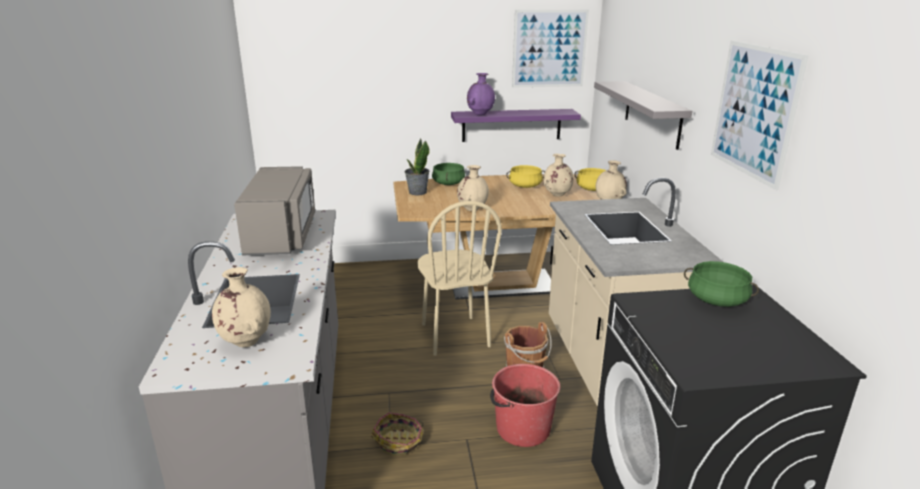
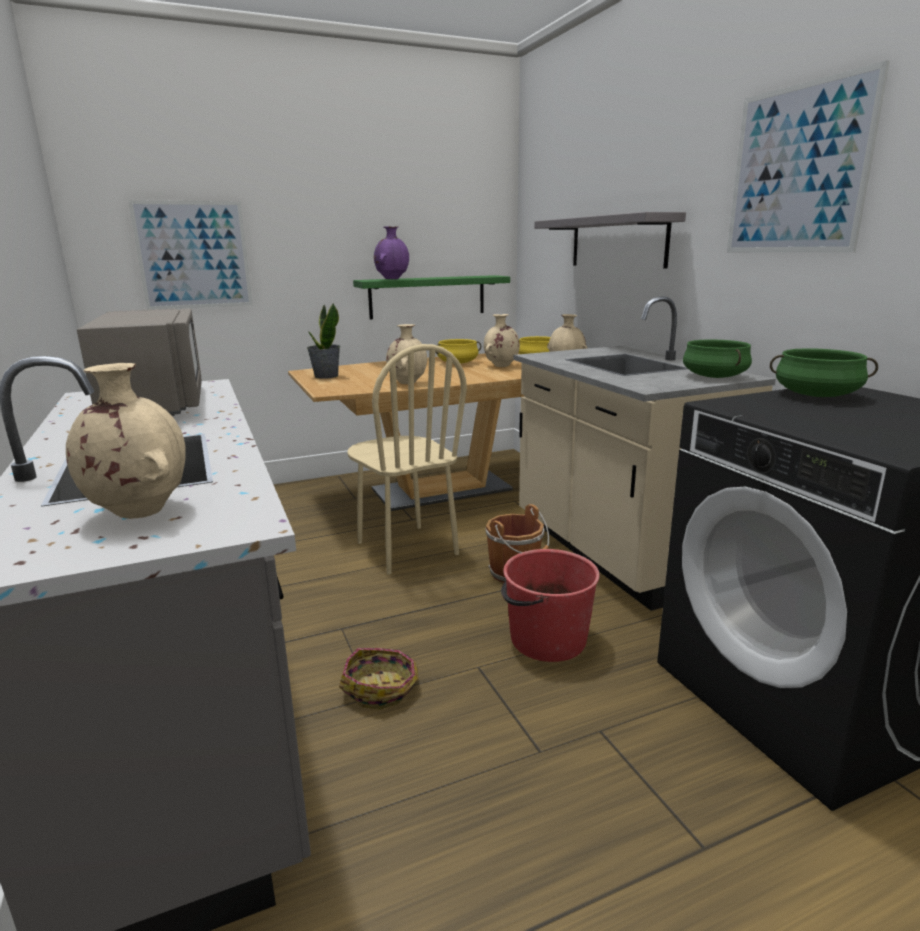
camera: 15 degrees left, 5 degrees down
green cooking pot [432,163,465,185] -> green cooking pot moved to [683,340,752,378]
purple shelf [451,109,581,142] -> green shelf [353,275,510,319]
picture [512,10,589,88] -> picture moved to [128,200,253,310]

